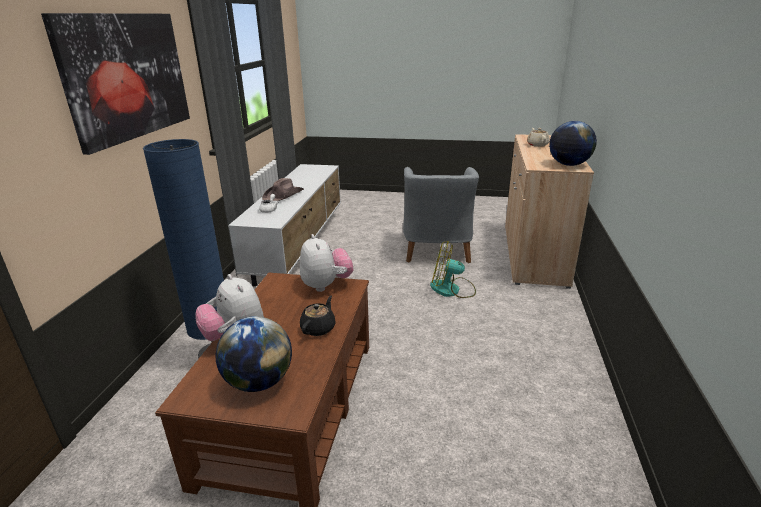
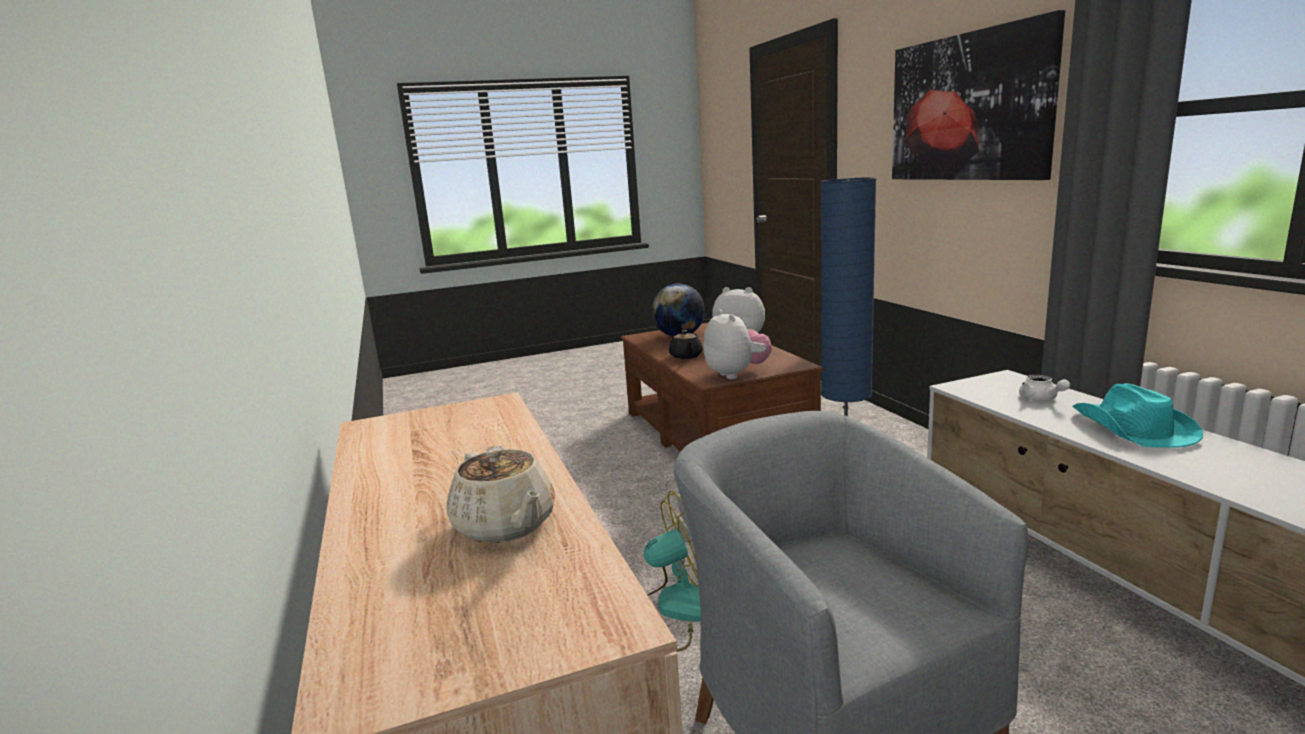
camera: 150 degrees right, 10 degrees down
brown hat [262,178,304,201] -> turquoise hat [1072,383,1203,448]
plush toy [300,234,354,292] -> plush toy turned 150 degrees counterclockwise [704,310,772,379]
globe [549,121,597,166] -> none

